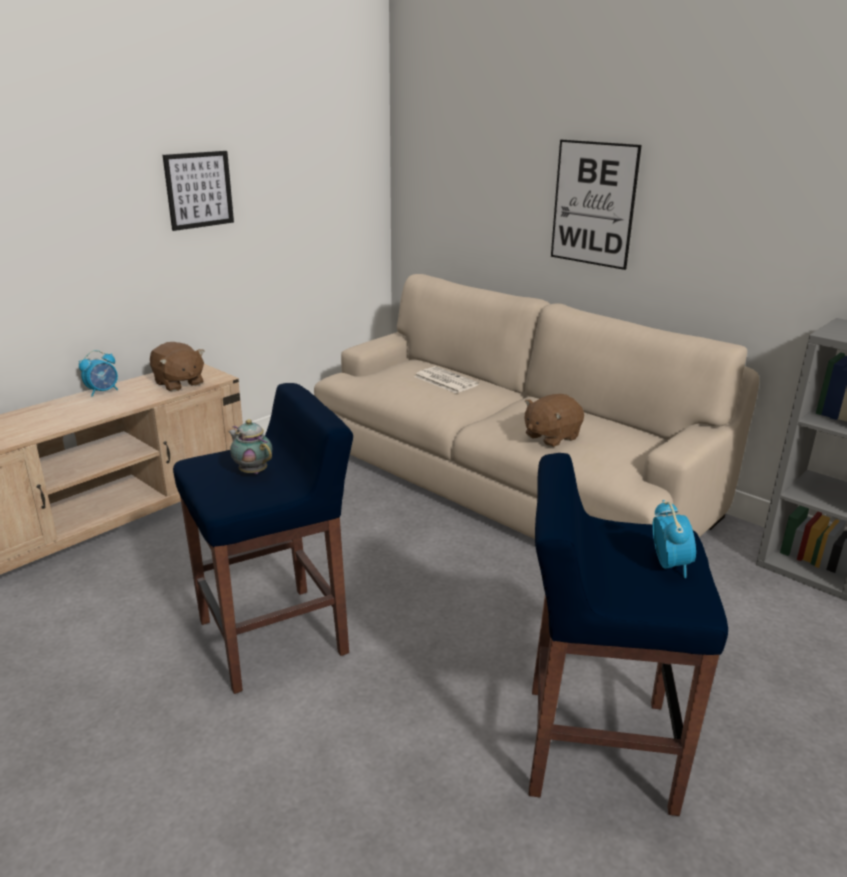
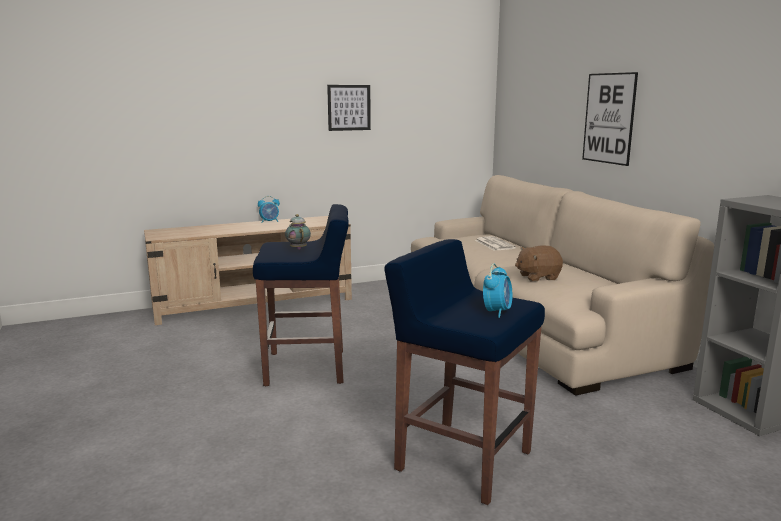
camera: 25 degrees right, 10 degrees down
brown plush toy [150,342,205,392] -> none

